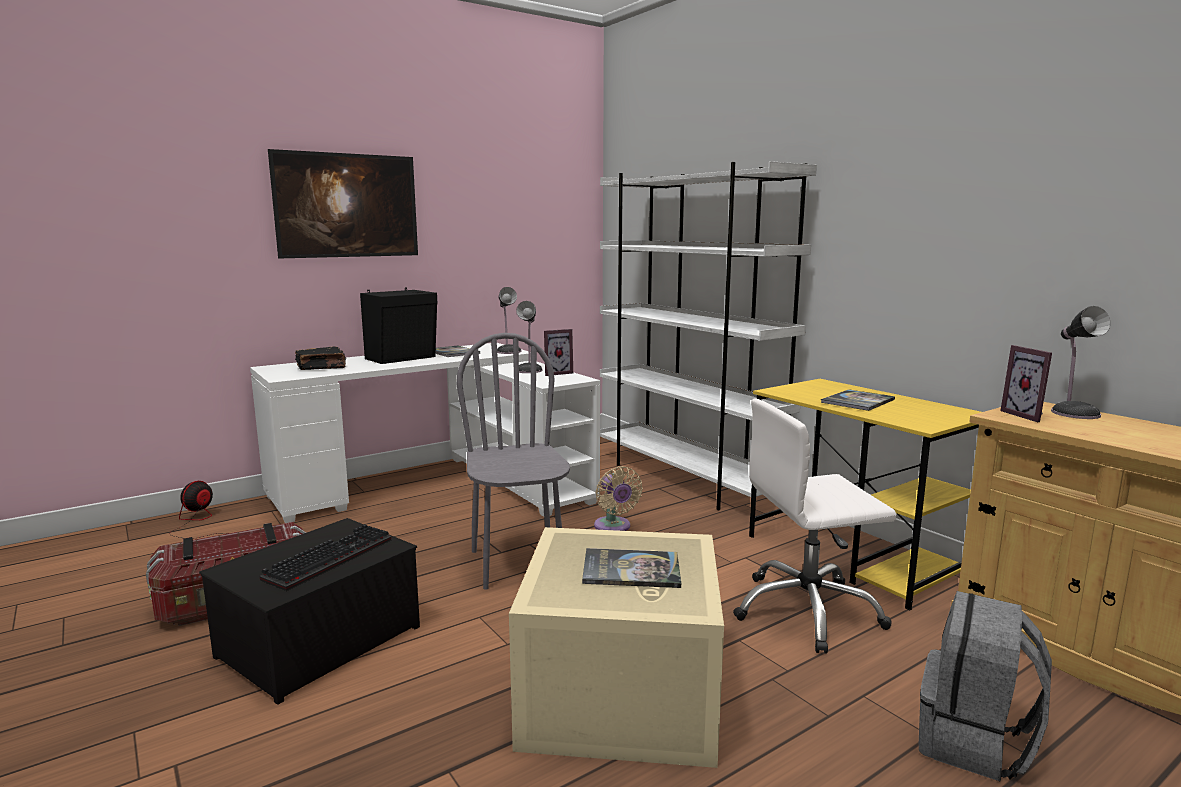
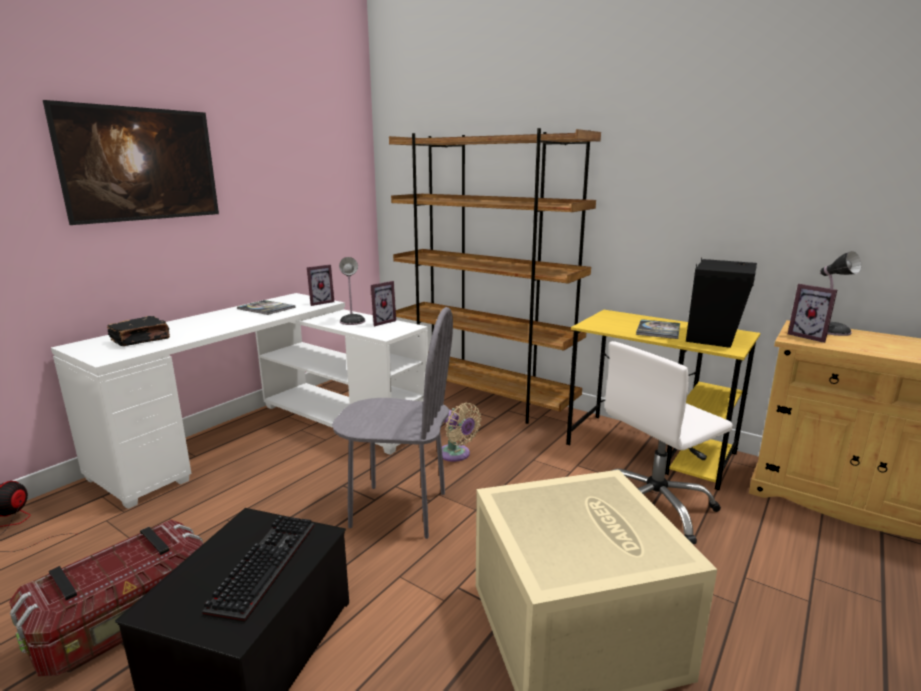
camera: 20 degrees left, 5 degrees up
black speaker [360,287,437,364] -> black speaker moved to [686,257,757,348]
grey chair [457,333,570,590] -> grey chair turned 135 degrees clockwise [332,307,453,539]
table lamp [497,287,522,354] -> picture frame [307,265,334,306]
book [582,548,681,588] -> none
white bookcase [600,161,817,510] -> brown bookcase [389,128,601,424]
grey backpack [919,591,1052,782] -> none

